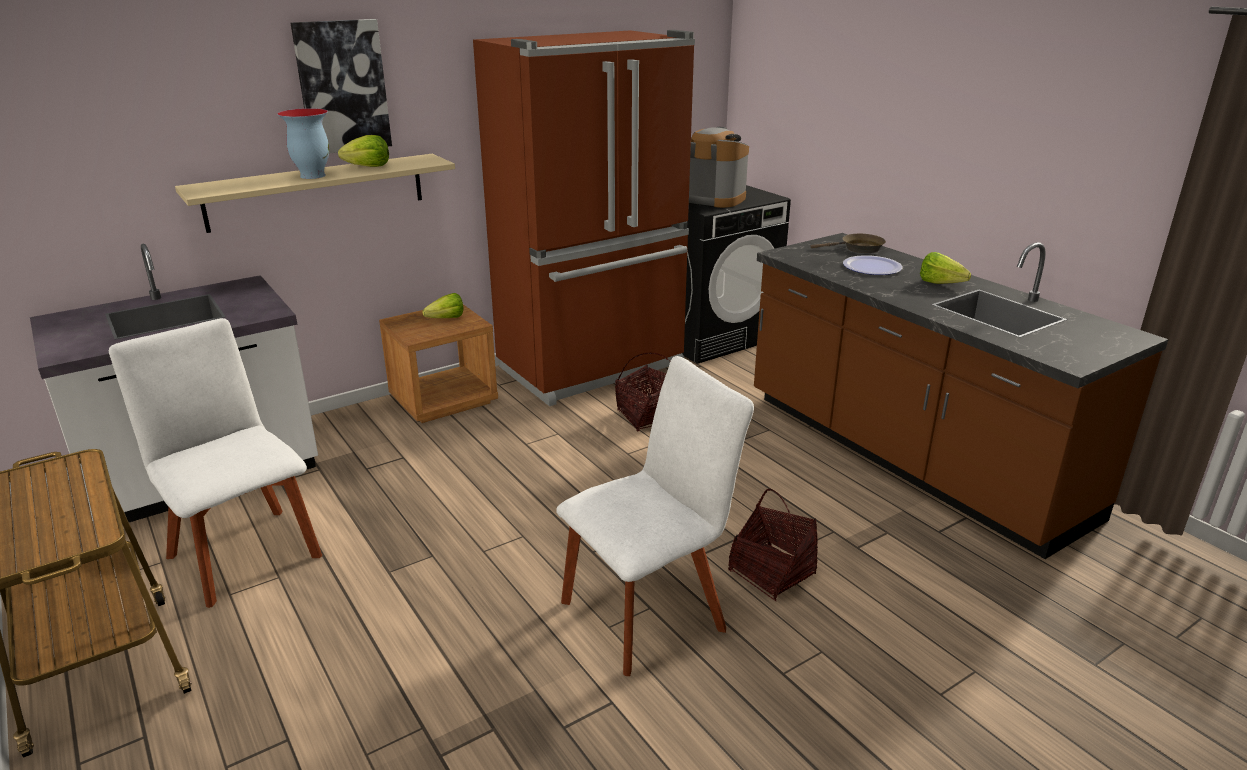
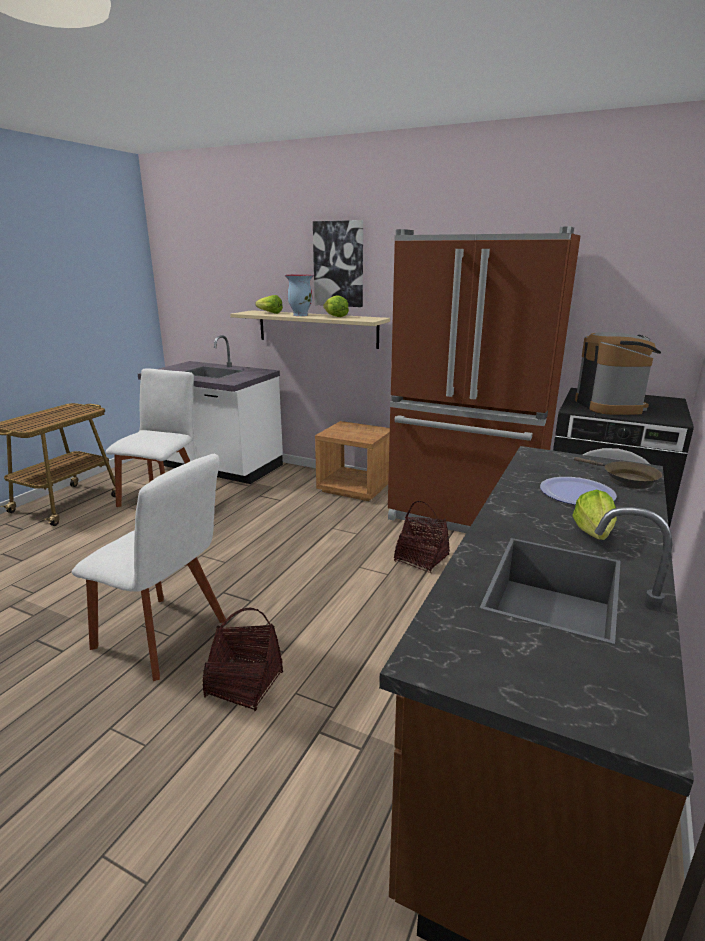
camera: 60 degrees right, 5 degrees down
lettuce [423,293,463,318] -> lettuce moved to [255,295,283,314]

